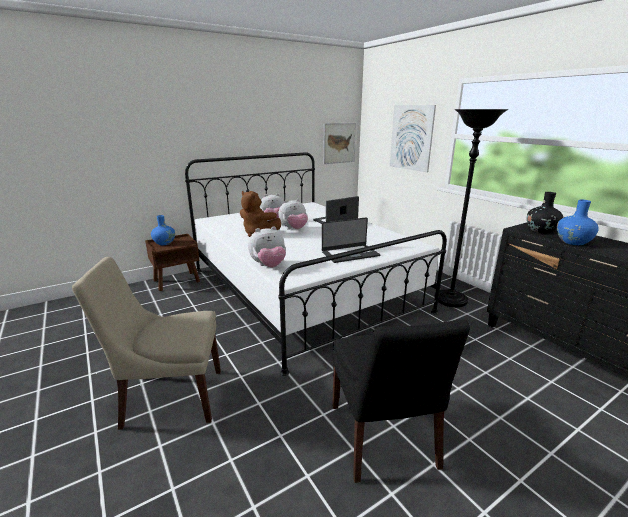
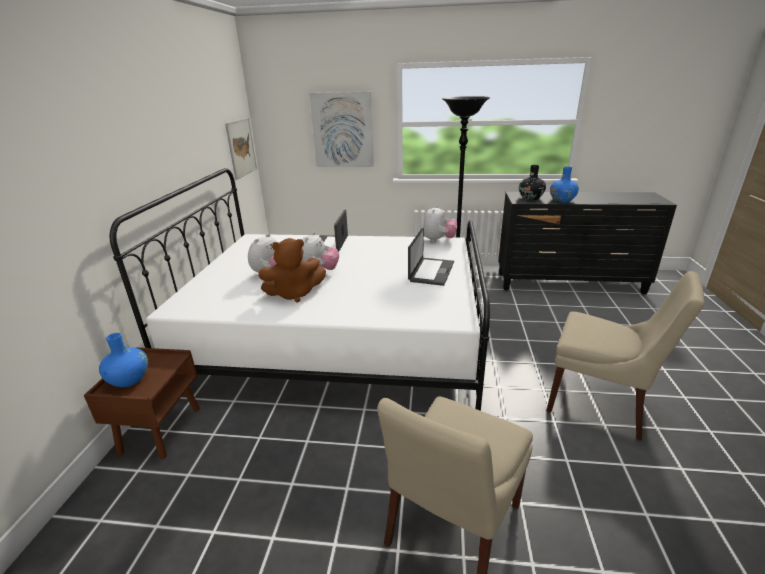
camera: 50 degrees left, 5 degrees up
plush toy [248,226,286,267] -> plush toy moved to [423,205,457,242]
black chair [332,319,470,483] -> beige chair [546,271,704,441]

